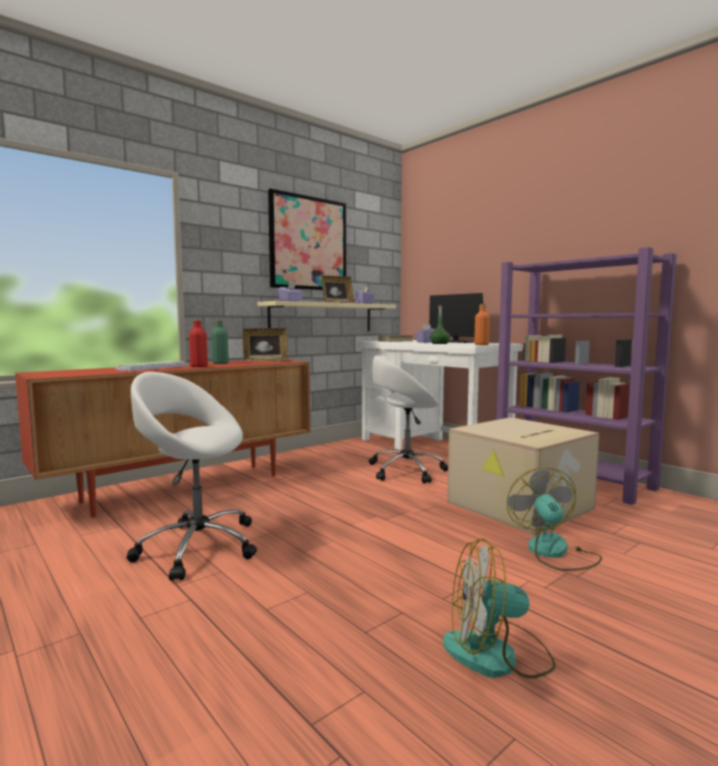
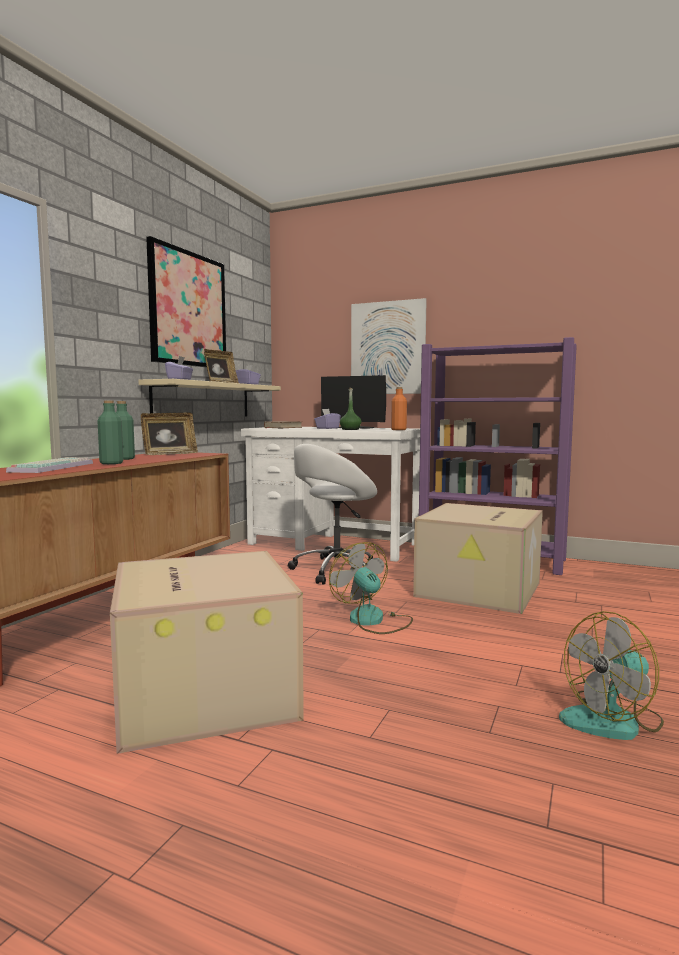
camera: 25 degrees left, 0 degrees up
white office chair [127,372,257,581] -> cardboard box [110,551,304,754]
red bottle [189,319,208,367] -> green bottle [97,400,123,464]
fan [507,468,602,571] -> fan moved to [329,542,413,634]
none -> picture [351,298,427,394]

